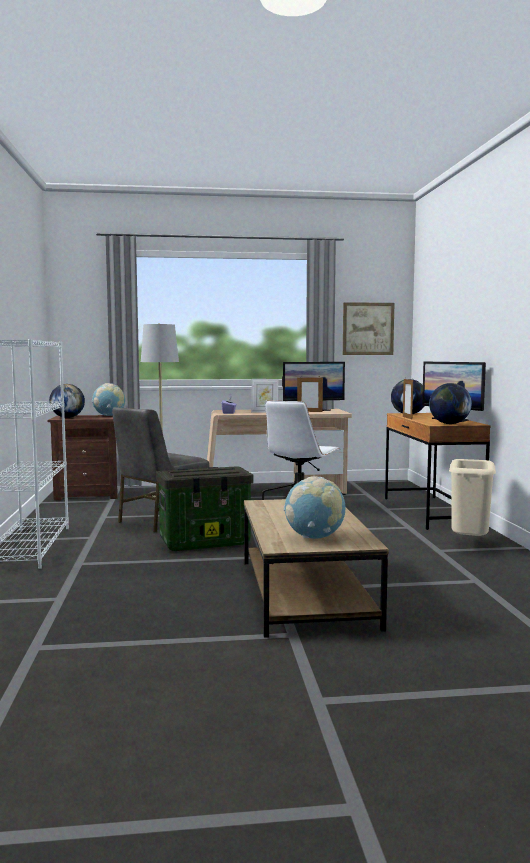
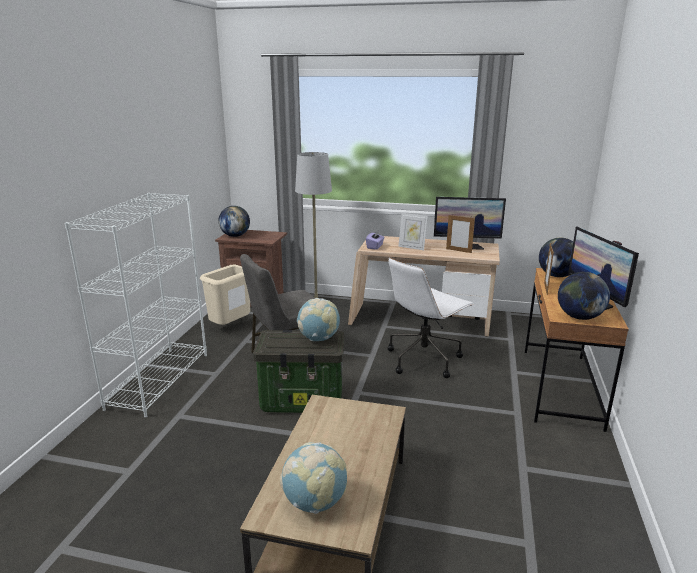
camera: 20 degrees right, 15 degrees up
globe [92,383,125,416] -> globe moved to [297,298,340,341]
picture [343,302,395,355] -> none
beige trash can [449,459,496,536] -> beige trash can moved to [200,265,250,325]

